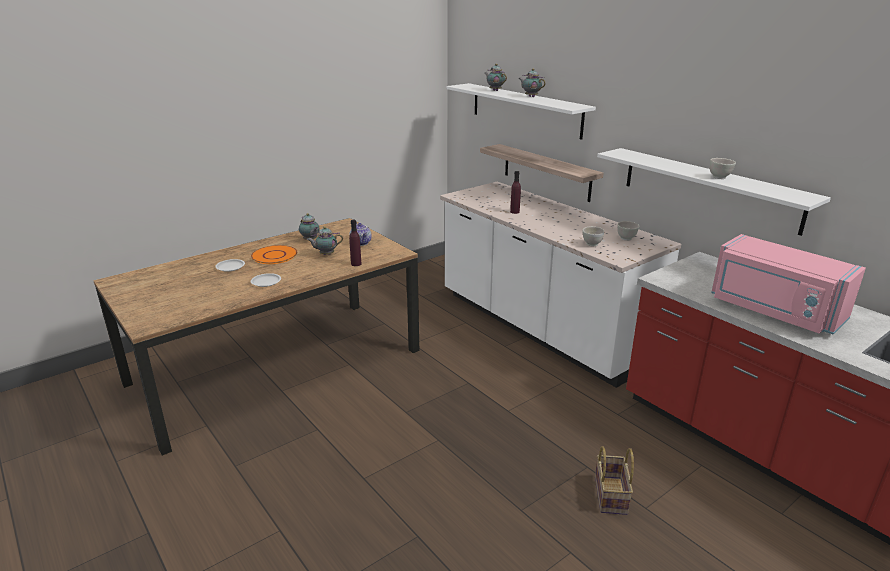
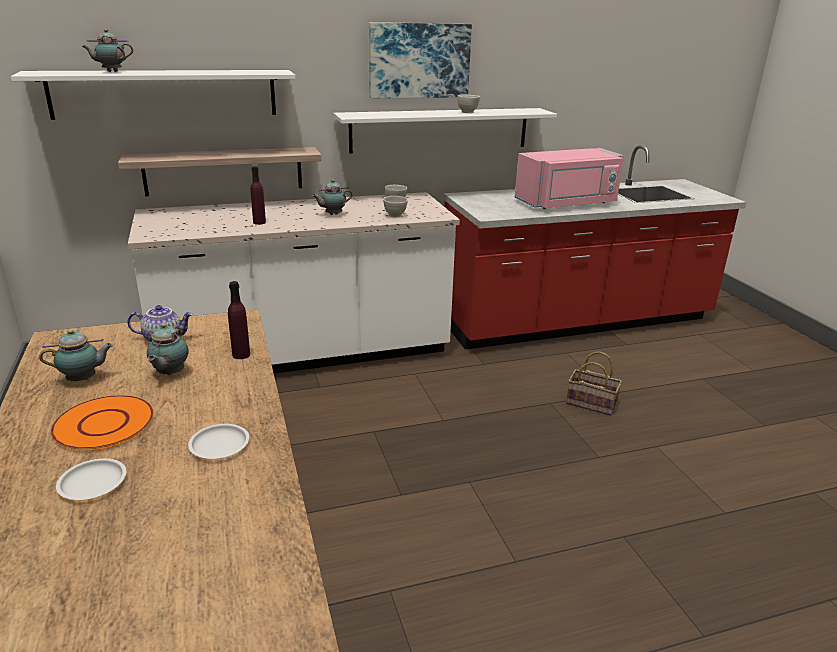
camera: 70 degrees left, 0 degrees up
teapot [519,69,546,97] -> teapot moved to [312,180,353,215]
none -> picture [369,22,472,99]

